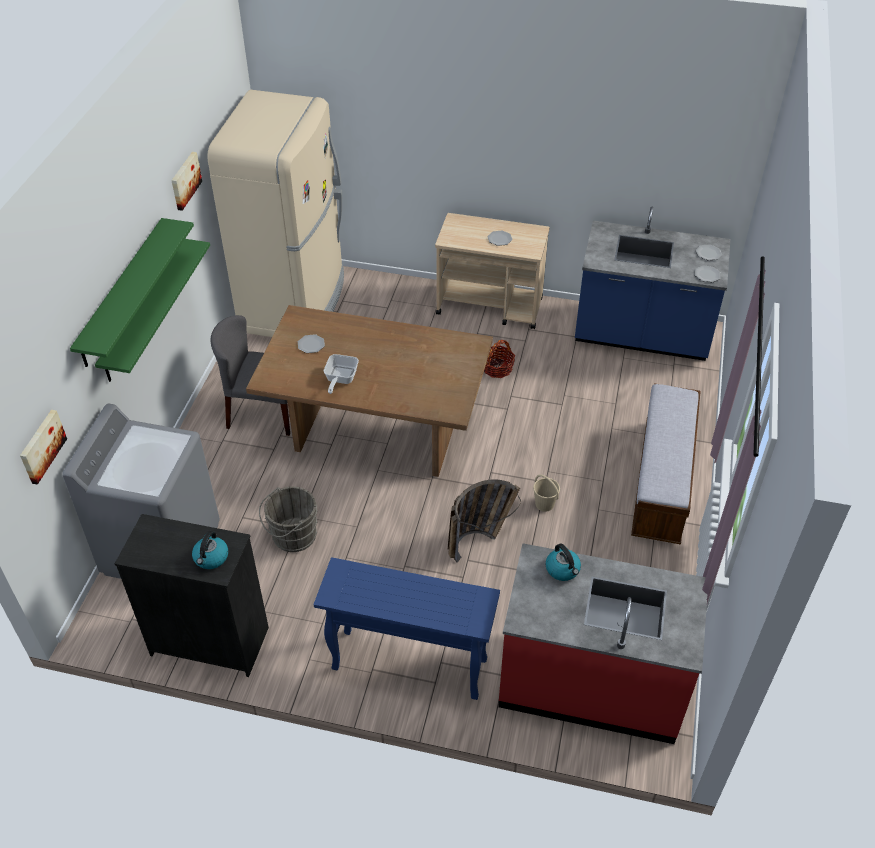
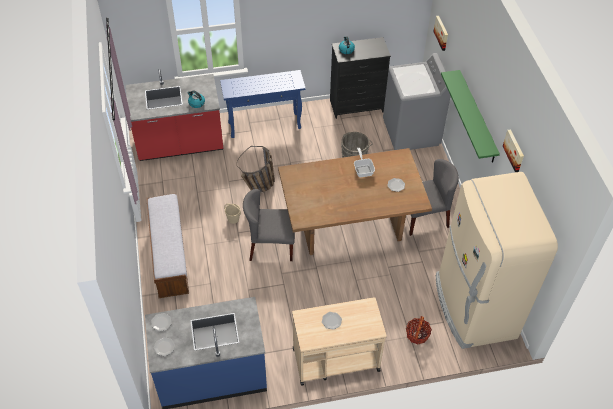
camera: 155 degrees right, 5 degrees up
green shelf [70,218,194,367] -> none
basket [484,340,515,378] -> basket moved to [406,316,432,344]
none -> grey chair [243,189,295,261]

